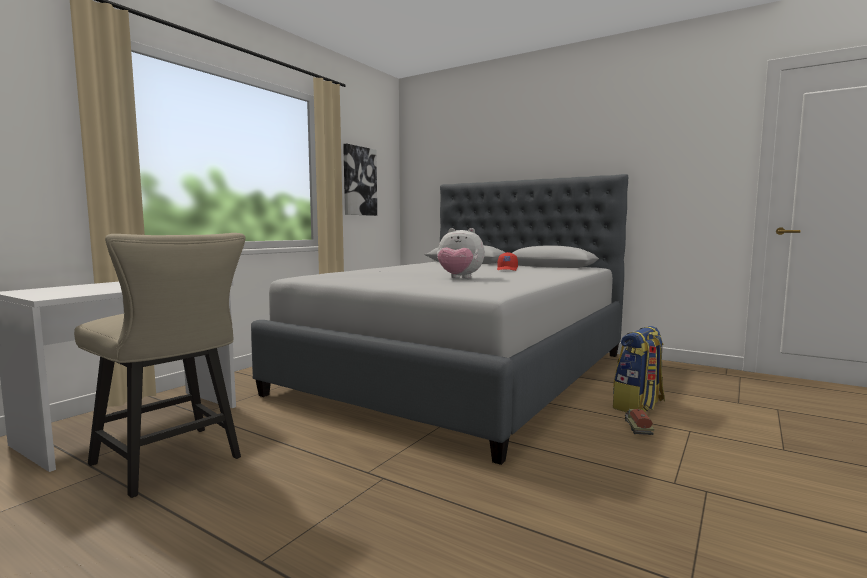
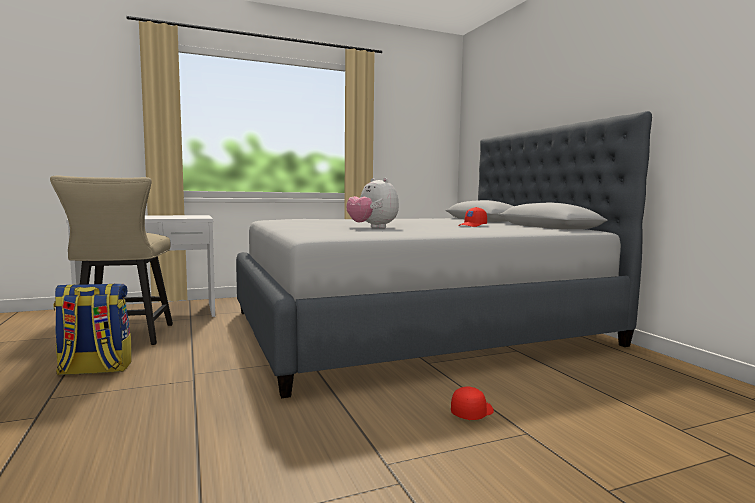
camera: 35 degrees right, 0 degrees up
picture [343,143,377,216] -> none
backpack [613,326,665,412] -> backpack moved to [53,284,132,375]
toy truck [625,409,654,435] -> red cap [451,387,494,420]

